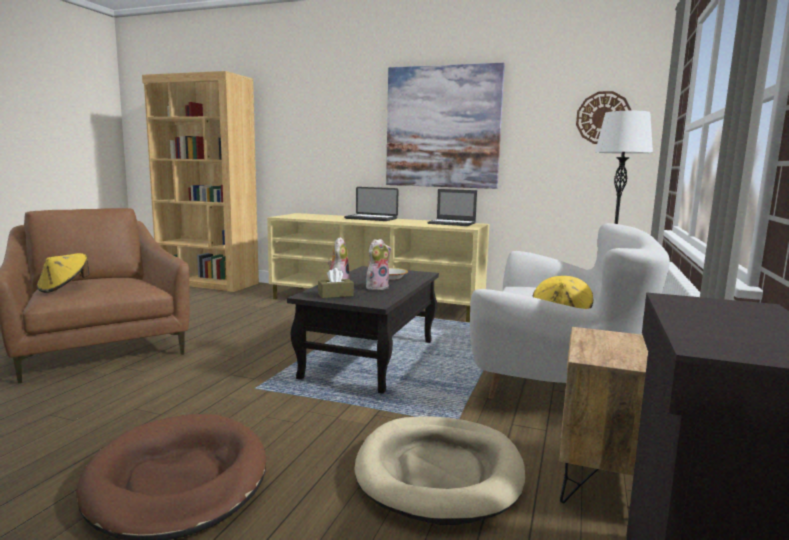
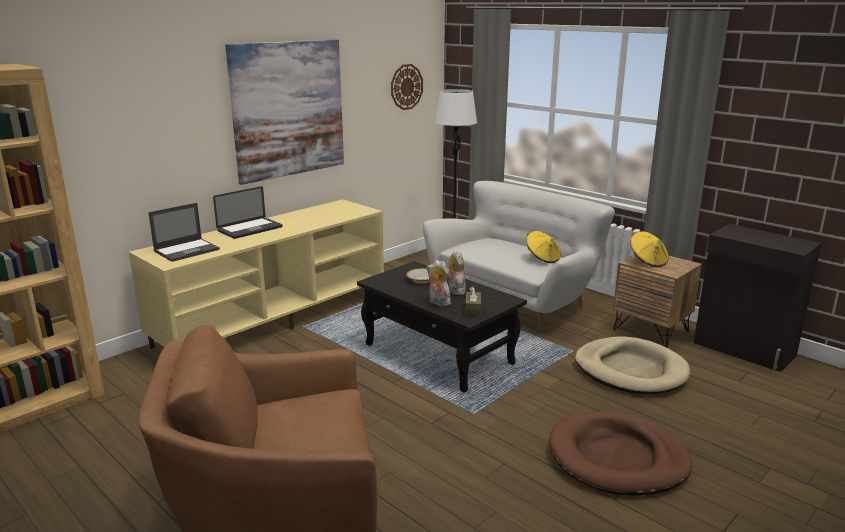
camera: 65 degrees left, 10 degrees up
yellow hat [37,253,89,293] -> yellow hat moved to [631,232,669,267]
laptop [427,189,477,226] -> laptop moved to [148,203,220,262]

